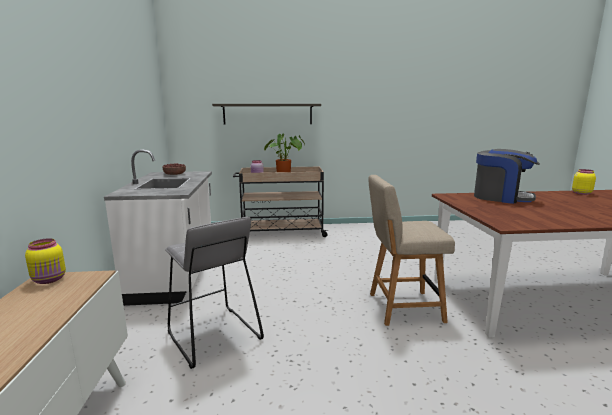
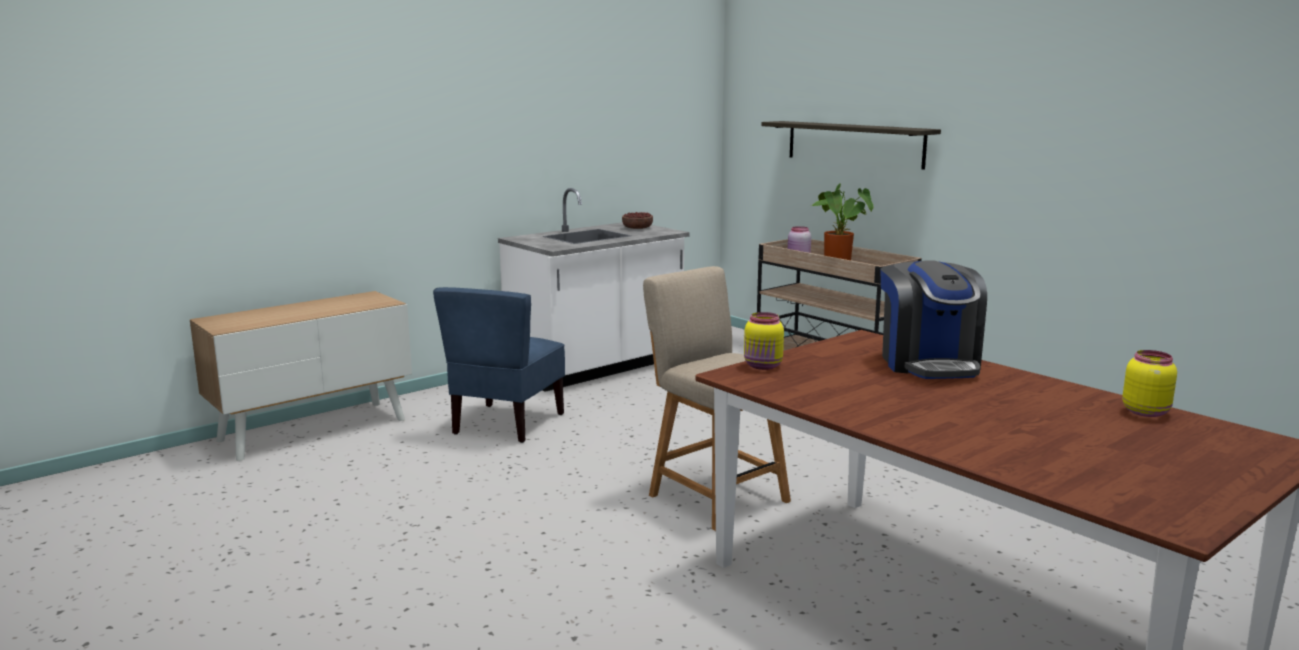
camera: 55 degrees right, 0 degrees up
yellow jar [25,238,66,284] -> yellow jar moved to [744,312,784,370]
grey stool [165,217,264,369] -> blue chair [433,287,565,443]

